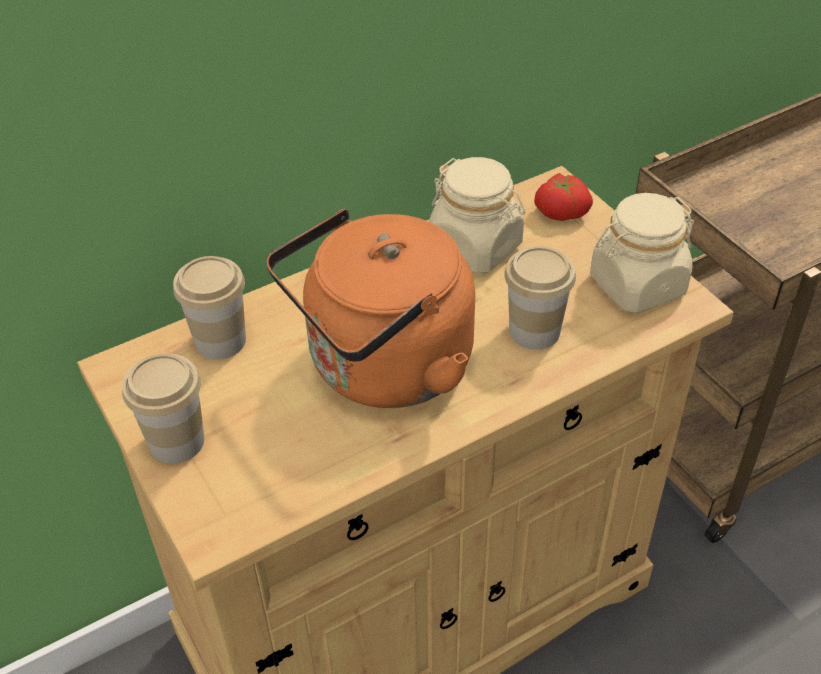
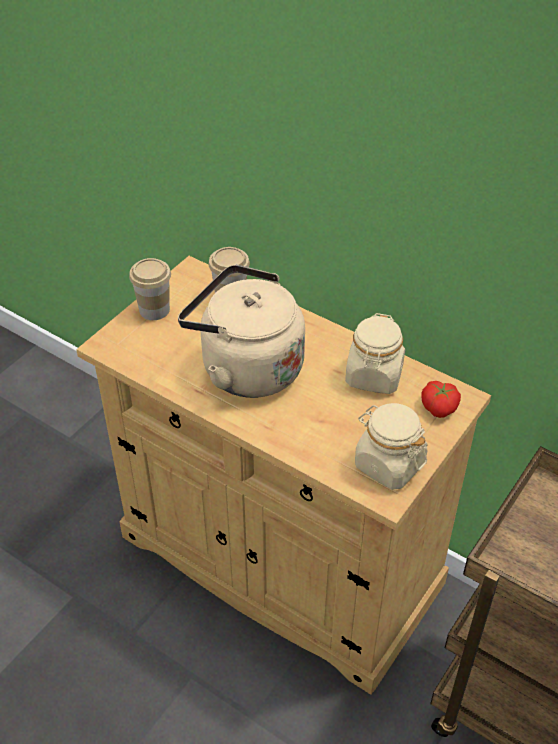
camera: 65 degrees right, 0 degrees up
orange kettle [266,209,475,408] -> beige kettle [178,265,305,398]
cup [504,246,576,350] -> none

